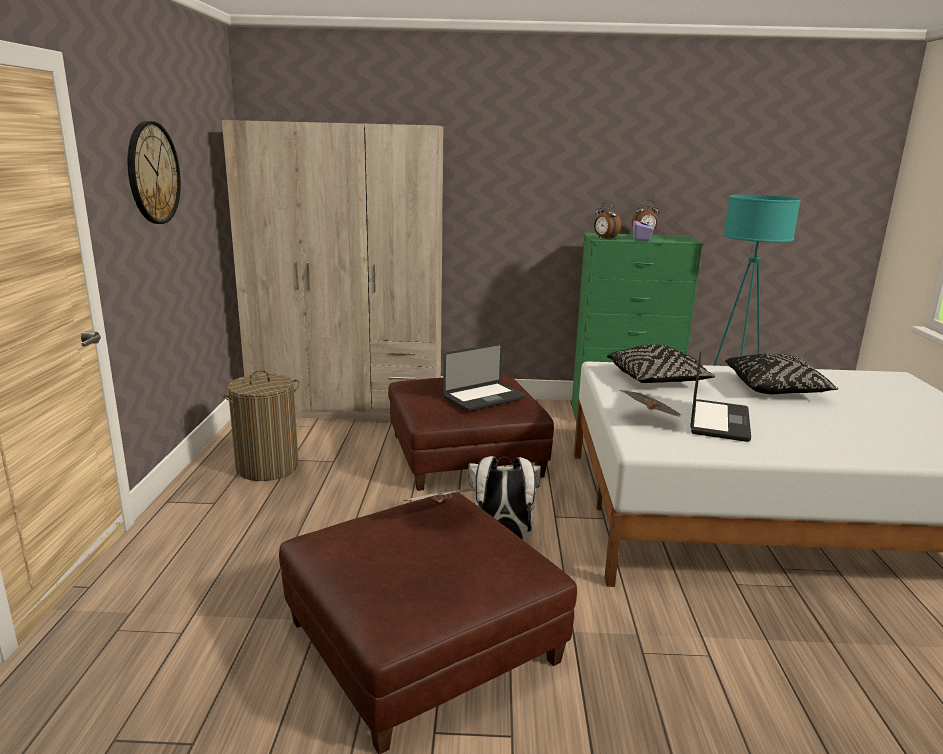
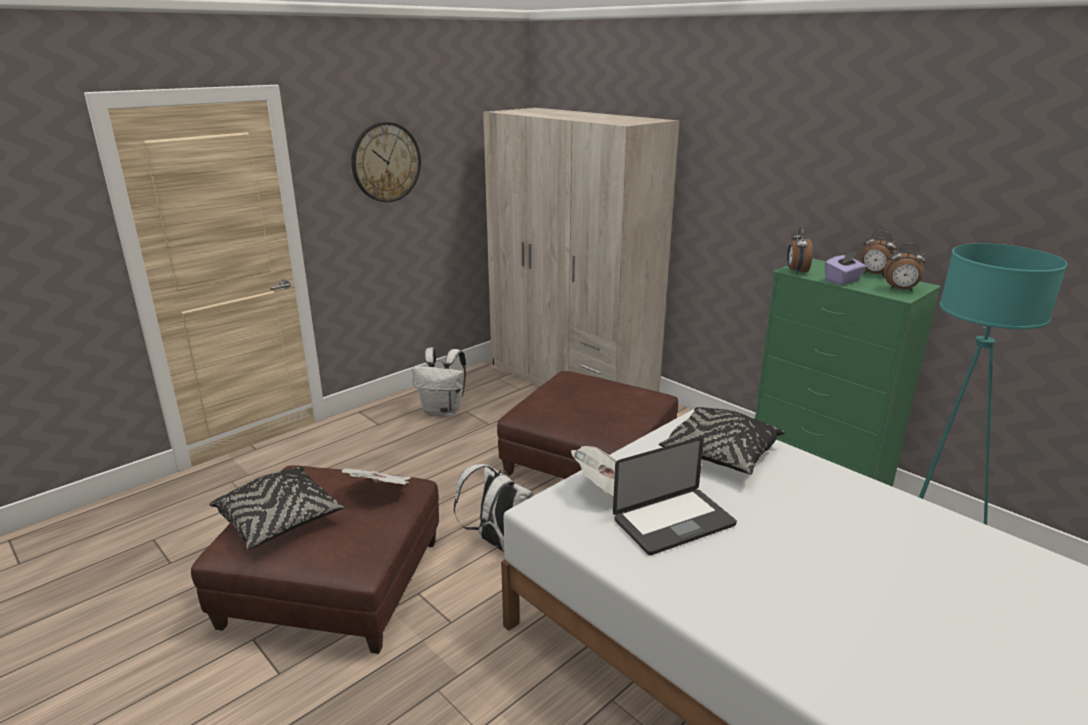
camera: 45 degrees right, 5 degrees up
laundry basket [221,370,300,481] -> white backpack [412,348,466,417]
laptop [443,343,526,411] -> none
black pillow [725,354,839,394] -> black pillow moved to [210,467,345,549]
none -> alarm clock [884,243,926,291]

